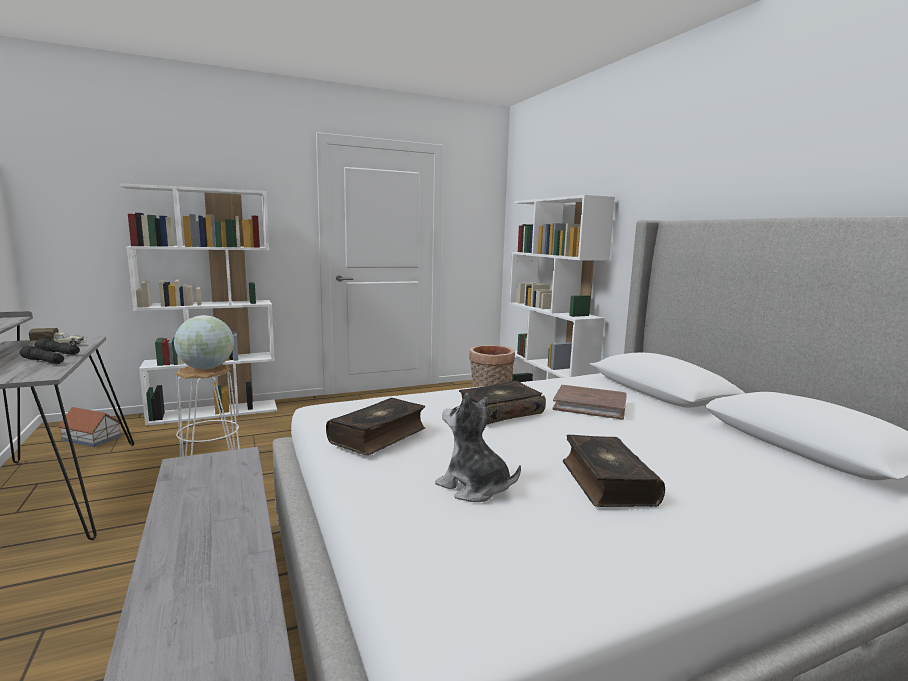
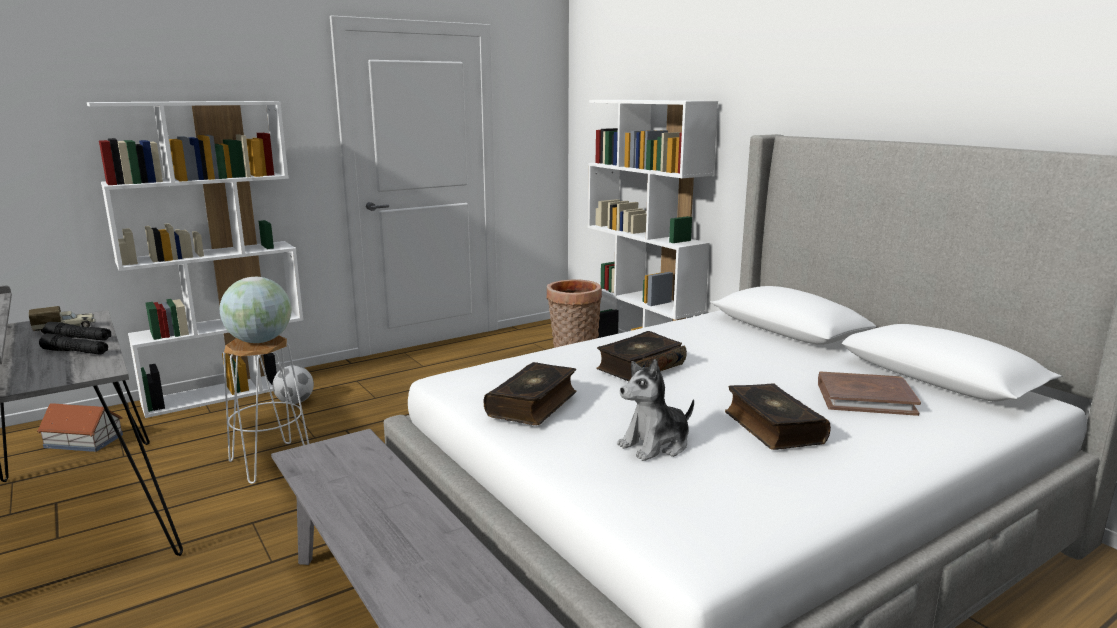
camera: 10 degrees left, 5 degrees up
plush toy [435,393,521,502] -> plush toy turned 60 degrees counterclockwise [617,360,694,461]
brown book [553,385,627,420] -> brown book moved to [818,371,921,416]
none -> football [272,365,314,404]

